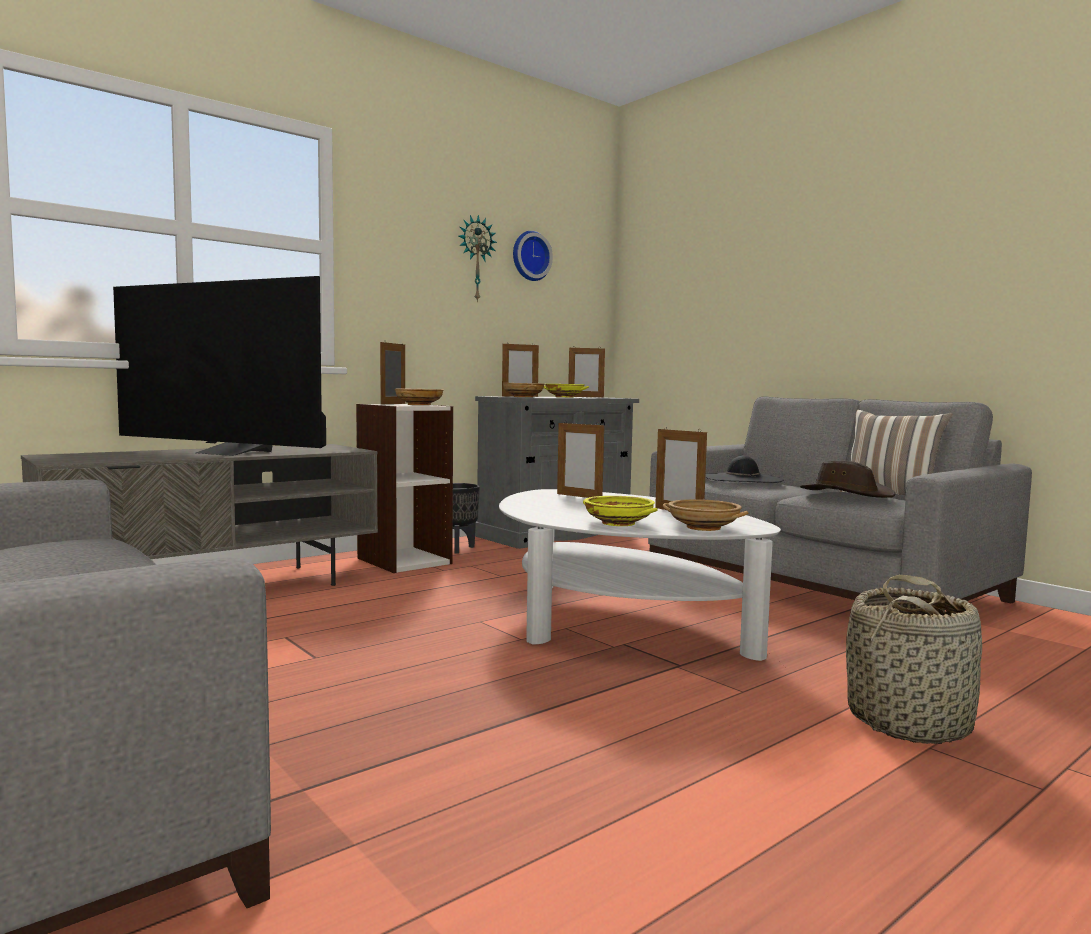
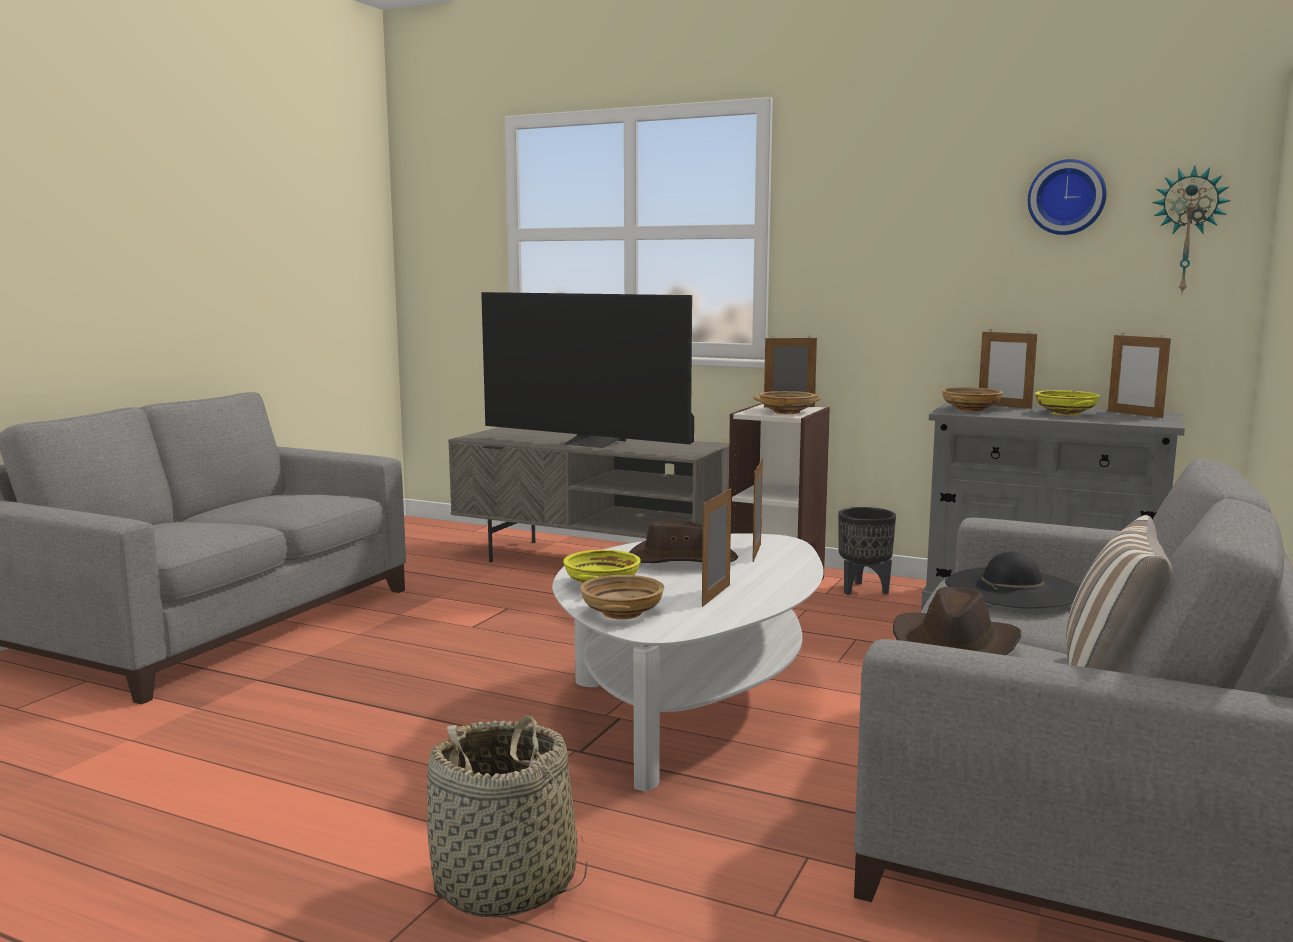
camera: 65 degrees right, 5 degrees up
television [113,276,326,456] -> television turned 60 degrees counterclockwise [481,292,694,448]
wall clock [459,214,497,302] -> wall clock moved to [1152,165,1231,295]
none -> brown hat [629,519,738,563]

